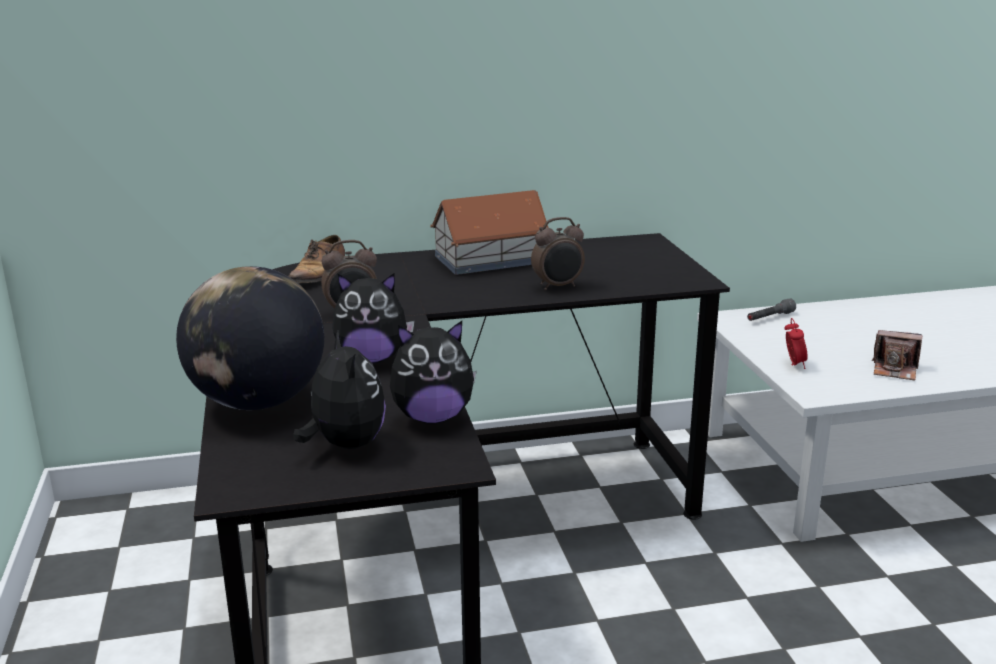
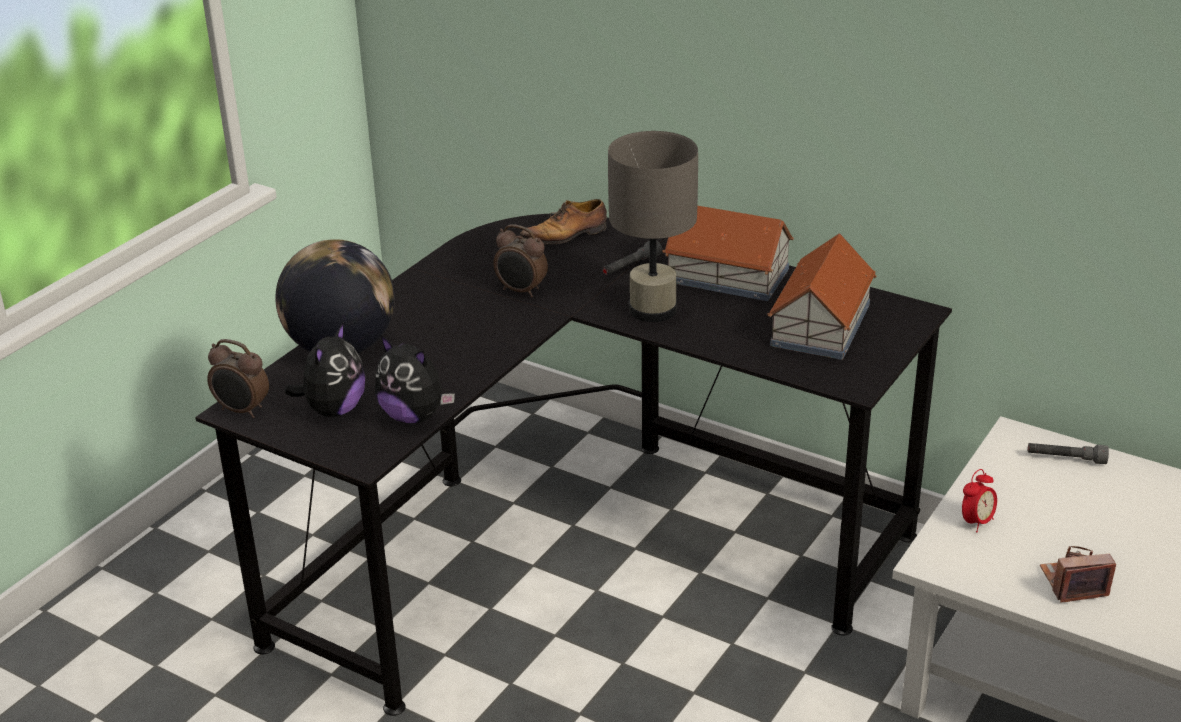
camera: 45 degrees right, 10 degrees up
plush toy [332,273,415,363] -> none
alarm clock [531,217,585,290] -> alarm clock moved to [207,339,269,418]
camera [872,330,922,380] -> camera turned 105 degrees clockwise [1040,546,1116,603]
none -> grey flashlight [602,241,662,275]
none -> grey table lamp [608,131,698,322]
none -> toy house [767,233,877,360]

